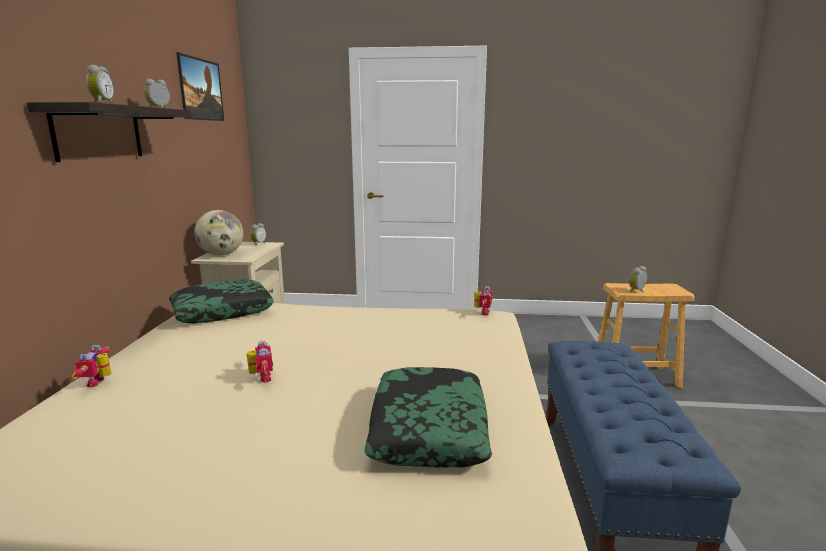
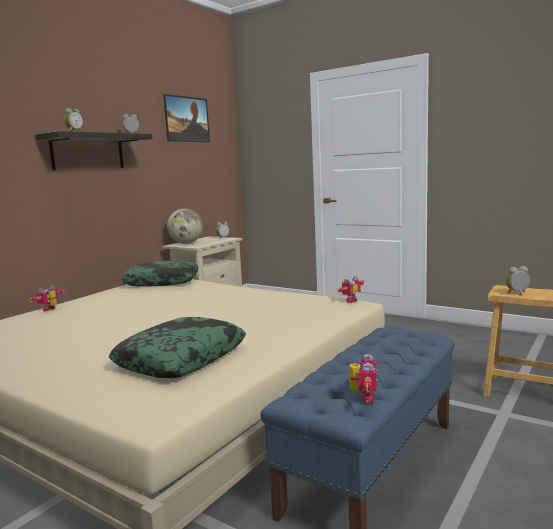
camera: 30 degrees right, 5 degrees down
toy robot [246,341,273,382] -> toy robot moved to [349,354,378,403]

